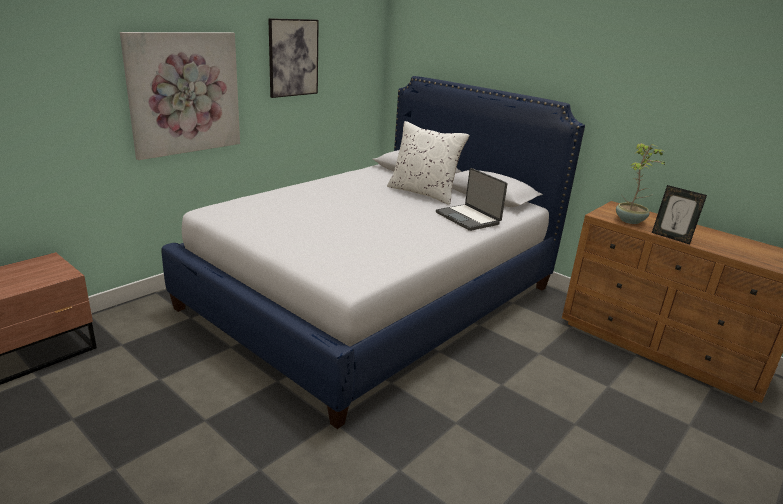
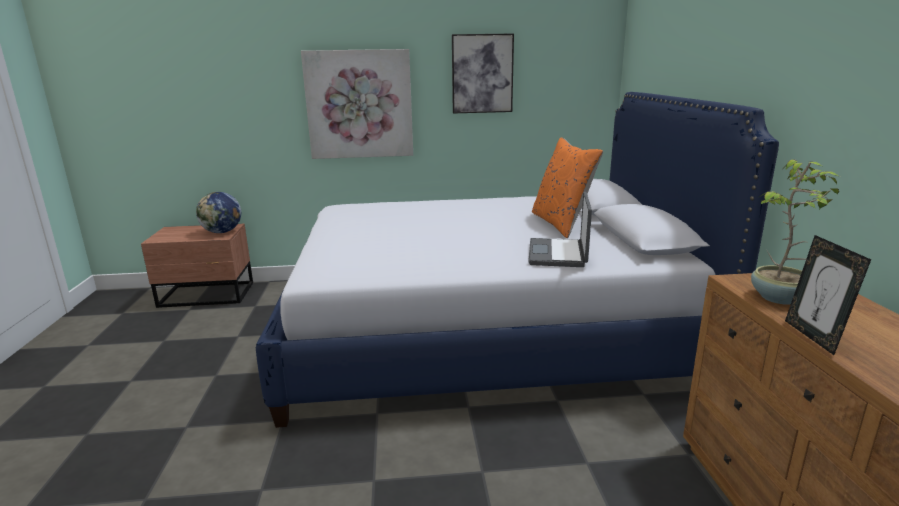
camera: 45 degrees right, 5 degrees down
white pillow [387,121,470,205] -> orange pillow [532,138,603,238]
none -> globe [196,192,241,233]

